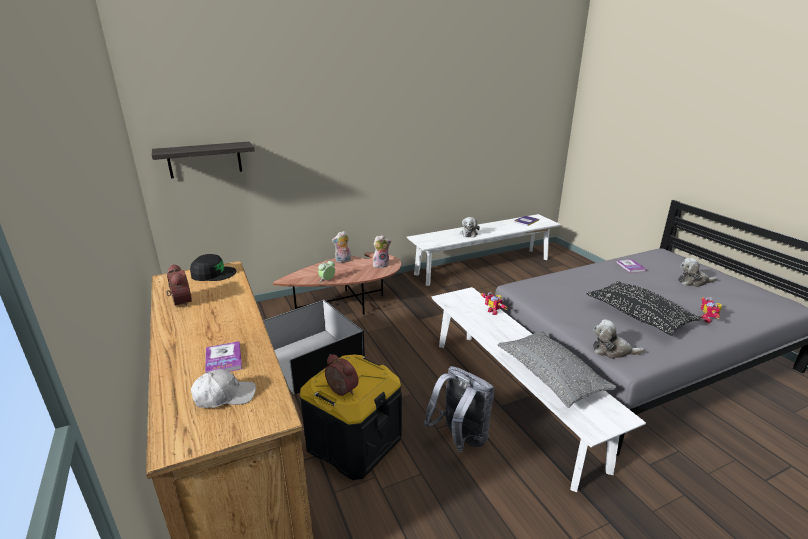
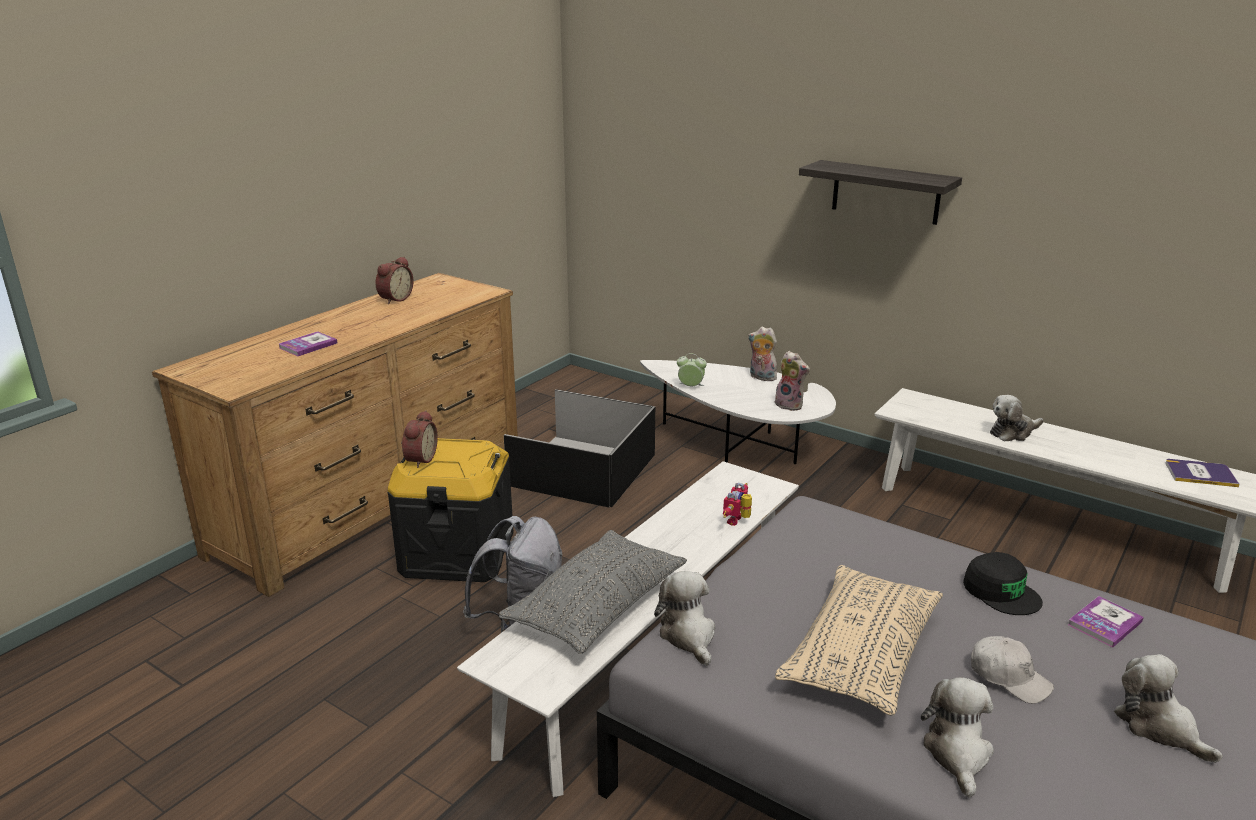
camera: 60 degrees right, 0 degrees up
shelf [152,142,255,178] -> shelf moved to [799,160,962,225]
black cap [190,254,236,281] -> black cap moved to [963,552,1043,615]
white cap [191,369,256,408] -> white cap moved to [971,636,1054,704]
brown coffee table [273,252,401,315] -> white coffee table [640,360,836,464]
black pillow [587,281,702,336] -> beige pillow [775,565,943,716]
toy robot [700,297,722,323] -> plush toy [921,677,994,798]

